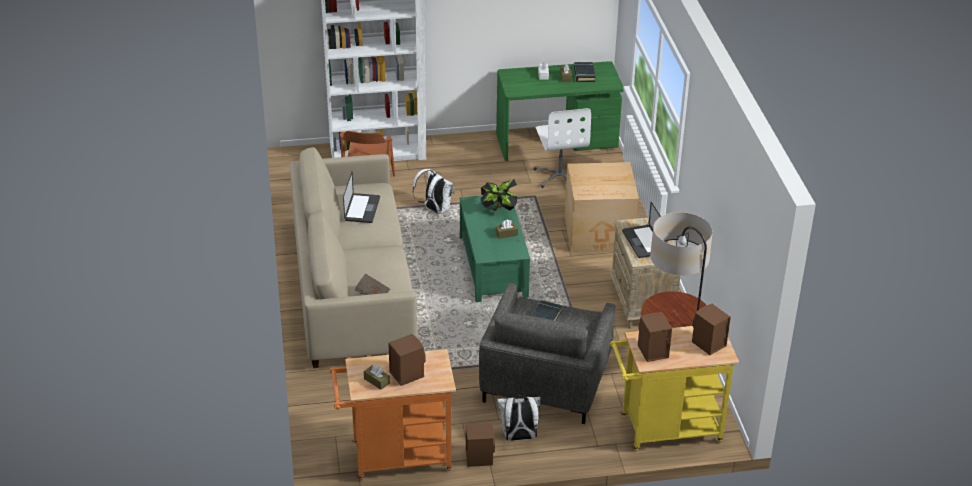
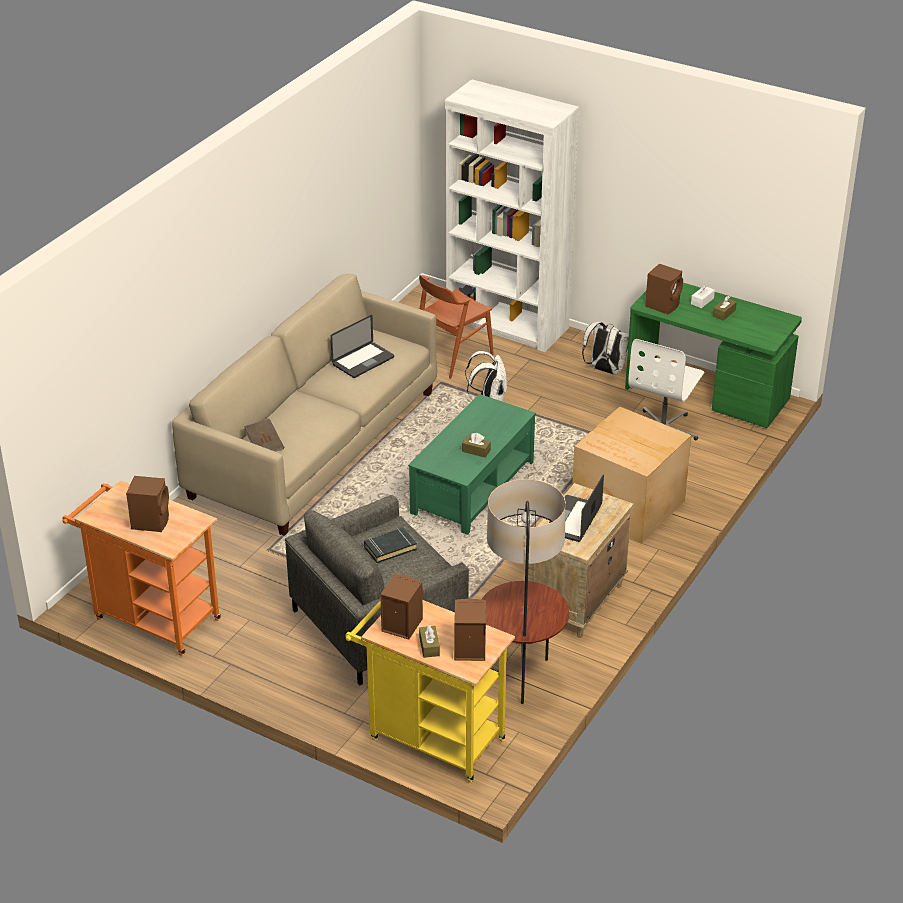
camera: 40 degrees right, 0 degrees up
brown tissue box [364,365,390,390] -> brown tissue box moved to [419,625,440,658]
brown speaker [466,422,495,467] -> brown speaker moved to [645,264,683,314]
potted plant [480,179,518,211] -> none
white backpack [497,395,541,441] -> white backpack moved to [582,322,629,375]
black book [574,62,596,82] -> none

